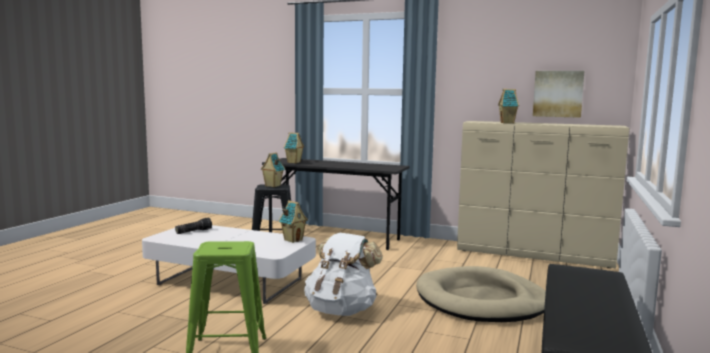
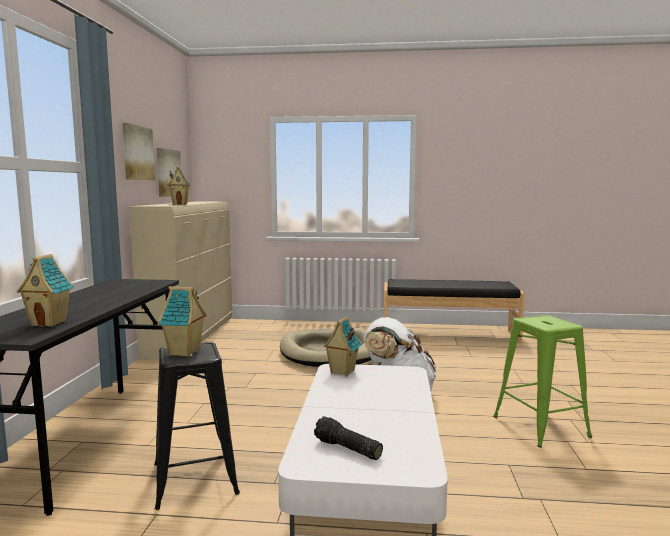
camera: 105 degrees left, 0 degrees up
none -> picture [123,123,155,180]

